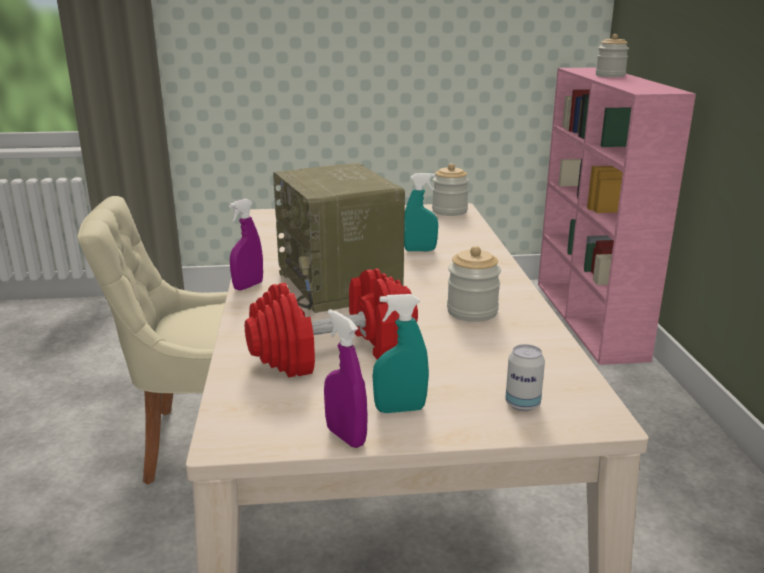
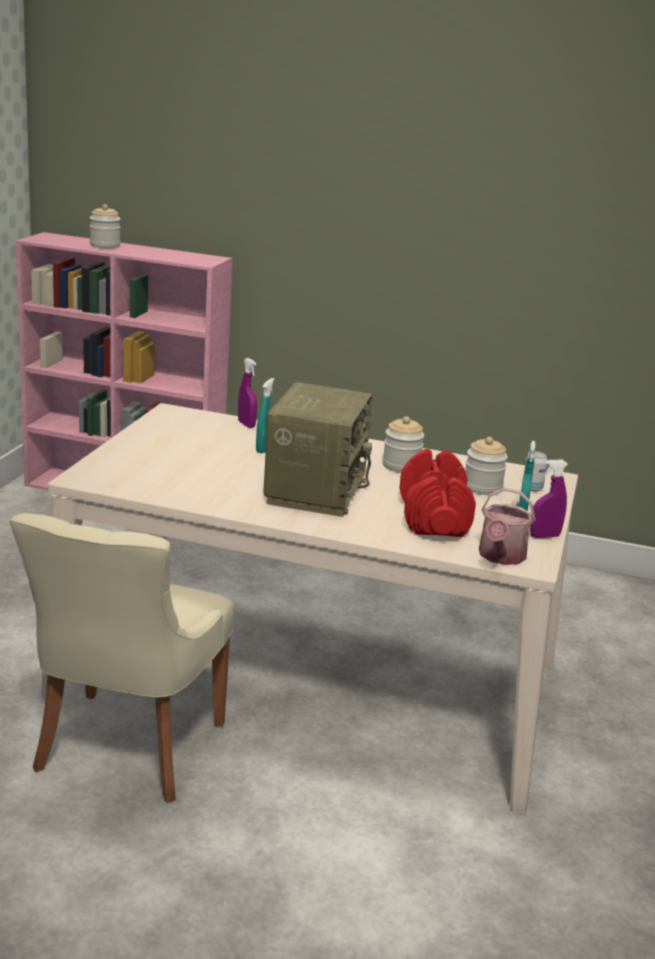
camera: 70 degrees left, 0 degrees up
purple spray bottle [229,199,263,290] -> purple spray bottle moved to [238,358,257,428]
radio [273,163,405,313] -> radio turned 75 degrees counterclockwise [263,382,372,517]
jar [432,163,469,216] -> jar moved to [465,437,508,495]
none -> watering can [479,487,535,565]

